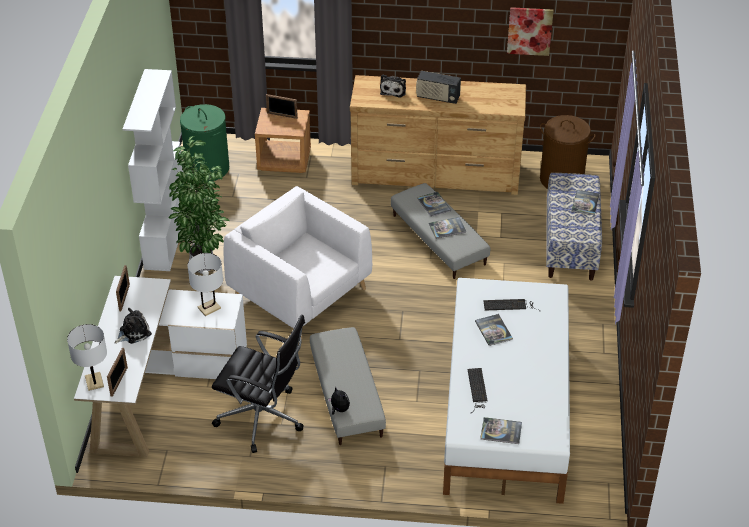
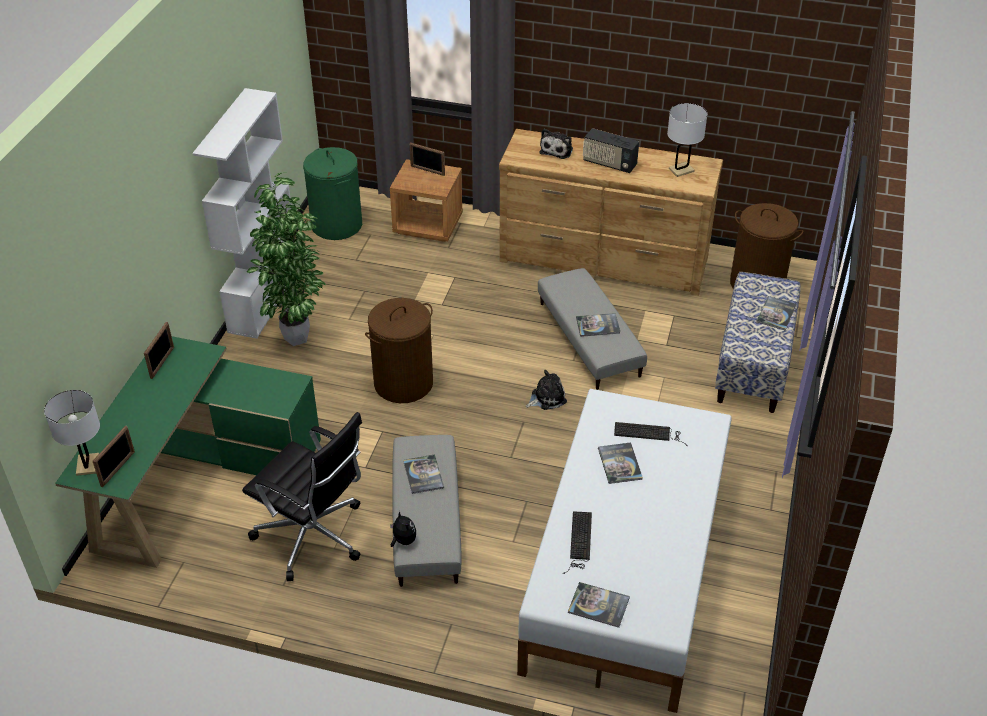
camera: 10 degrees right, 0 degrees up
white desk [74,276,247,457] -> green desk [55,336,321,568]
plush toy [115,308,152,344] -> plush toy moved to [526,370,567,410]
white table lamp [187,253,223,316] -> white table lamp moved to [667,103,707,177]
white armchair [224,186,372,339] -> brown laundry basket [365,298,433,403]
book [417,192,451,217] -> book moved to [403,454,444,494]
picture [507,7,554,56] -> none

